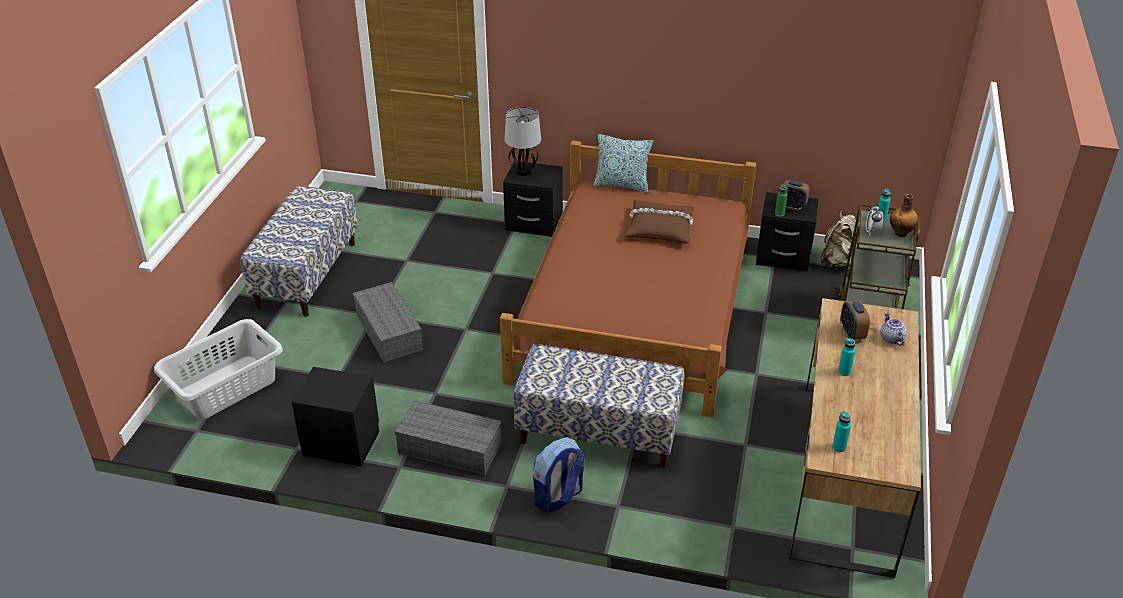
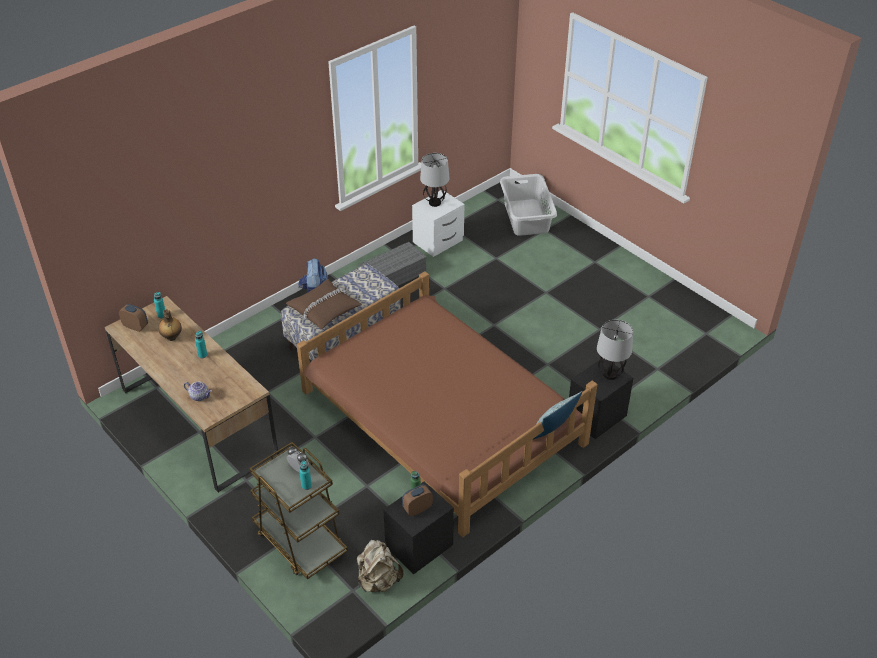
camera: 125 degrees right, 5 degrees up
bench [240,186,358,317] -> none
black nightstand [292,367,379,466] -> white nightstand [412,190,465,257]
grey storage box [353,282,423,362] -> none
brown pillow [623,200,695,244] -> brown pillow moved to [286,279,362,329]
alarm clock [840,300,870,340] -> alarm clock moved to [119,304,148,332]
bottle [890,194,918,237] -> bottle moved to [158,309,182,341]
none -> table lamp [420,153,450,207]

